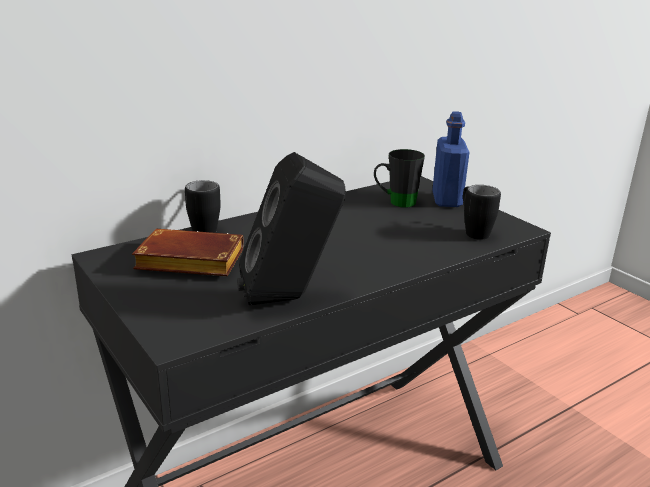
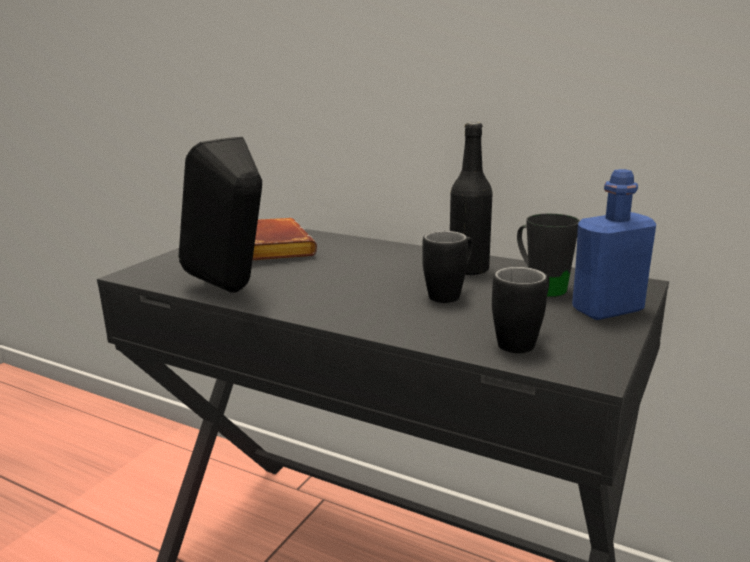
camera: 65 degrees right, 5 degrees down
black mug [185,180,220,233] -> black mug moved to [422,231,473,303]
none -> black bottle [450,122,493,276]

